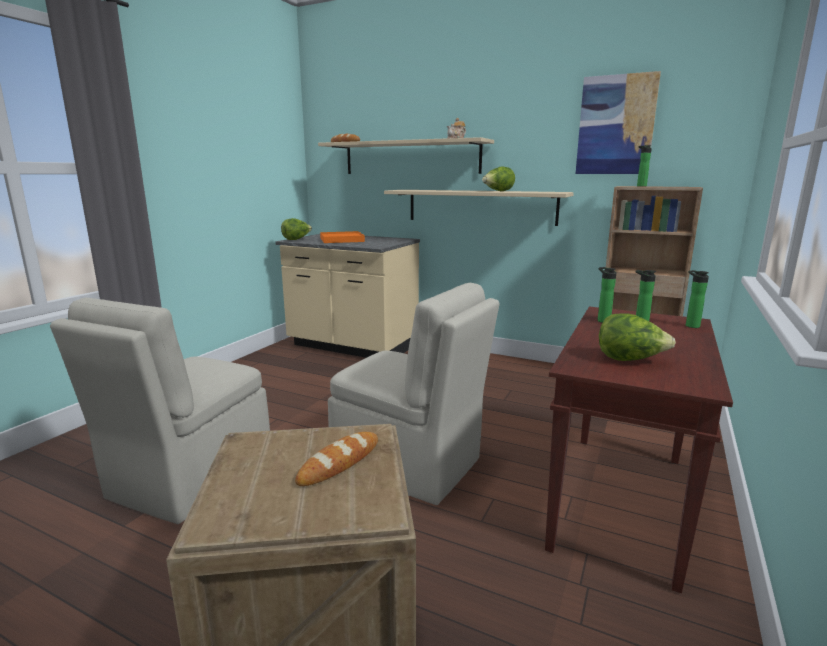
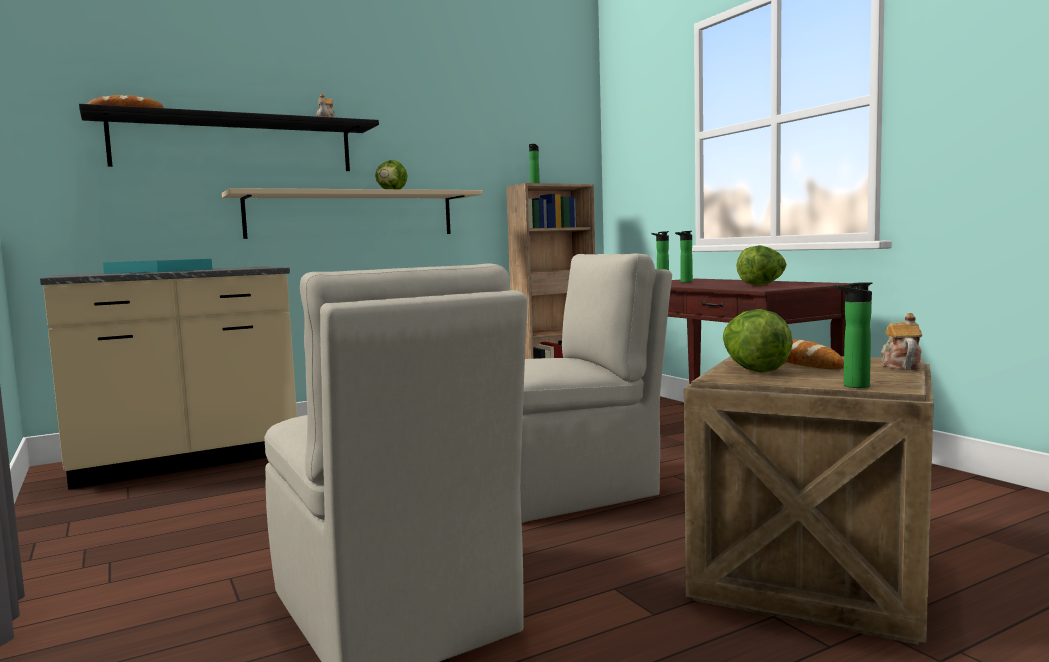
camera: 55 degrees left, 10 degrees down
lettuce [281,218,312,240] -> lettuce moved to [723,309,793,373]
beige shelf [318,137,494,174] -> black shelf [79,104,379,171]
orange tray [320,231,365,243] -> turquoise tray [103,259,212,274]
picture [576,71,661,174] -> none
bottle [686,270,709,328] -> bottle moved to [834,282,873,388]
none -> teapot [881,313,922,370]

